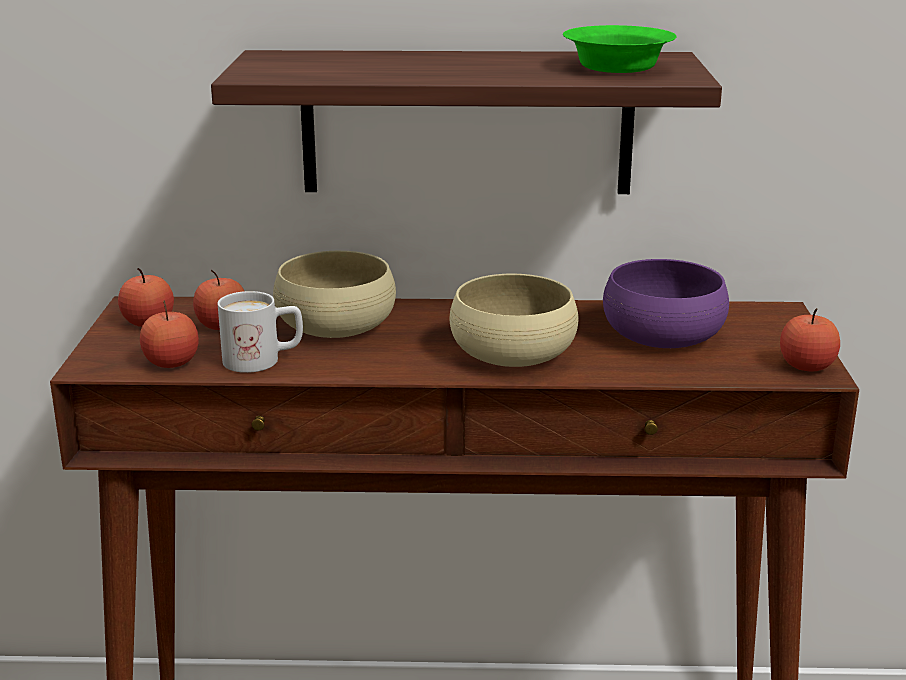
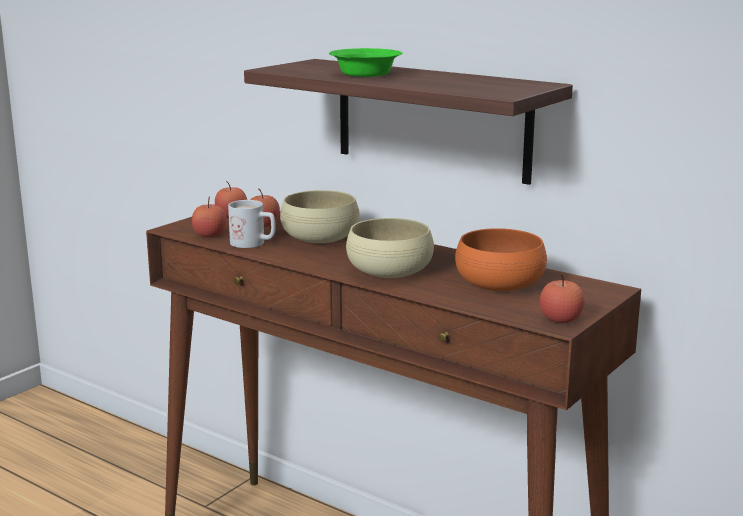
camera: 35 degrees right, 5 degrees down
green bowl [563,25,676,73] -> green bowl moved to [329,48,402,77]
purple bowl [603,259,729,348] -> orange bowl [455,228,547,291]

